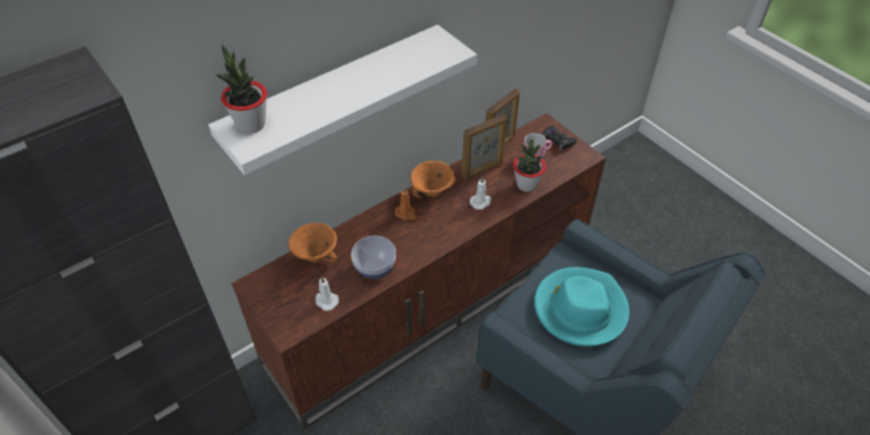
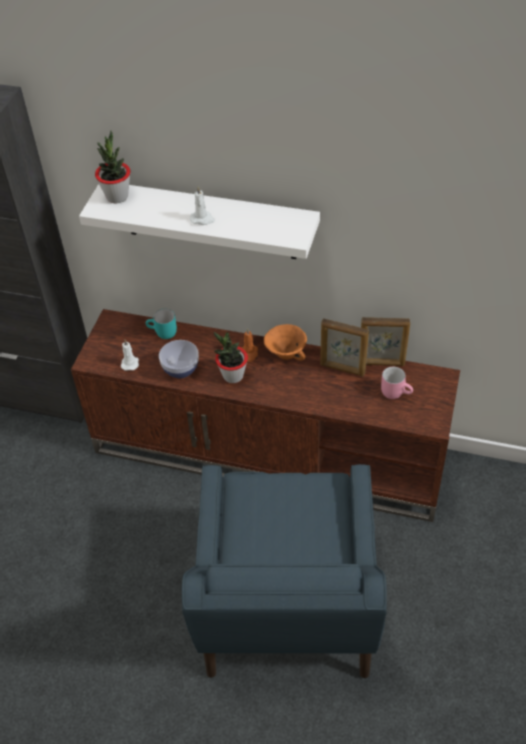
camera: 55 degrees right, 0 degrees up
orange bowl [288,223,337,262] -> turquoise mug [146,309,177,339]
white candle [470,176,491,210] -> white candle moved to [190,186,215,225]
potted plant [513,139,546,192] -> potted plant moved to [214,332,248,383]
turquoise hat [534,267,629,347] -> none
black game controller [542,126,577,151] -> none

